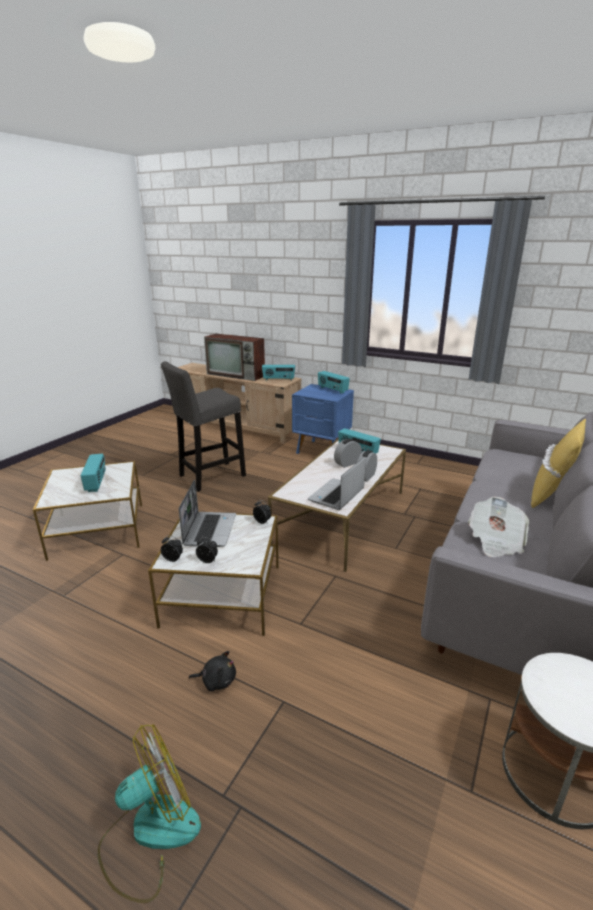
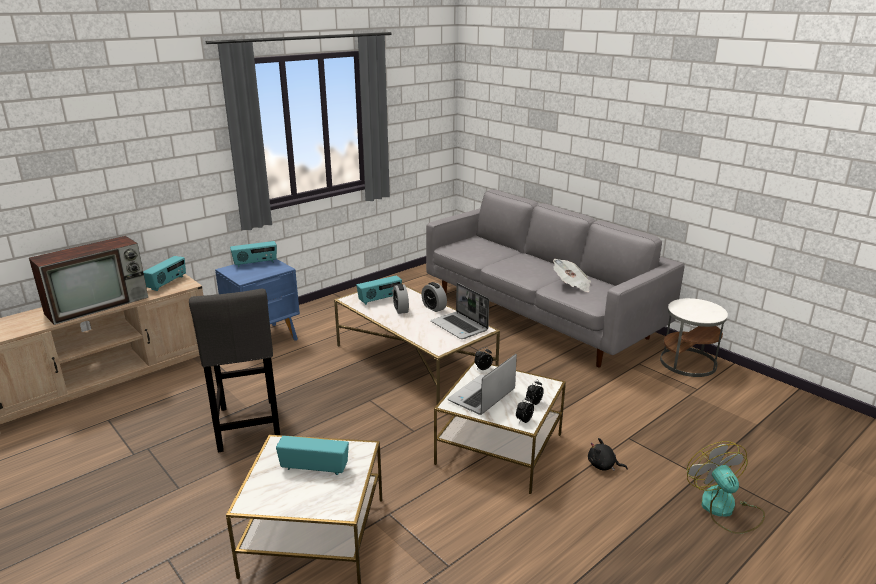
camera: 70 degrees left, 0 degrees up
laptop [179,479,236,547] -> laptop turned 75 degrees counterclockwise [448,354,517,415]
black plush toy [189,651,236,691] -> black plush toy turned 90 degrees counterclockwise [588,438,628,471]
yellow pillow [531,419,586,508] -> none

